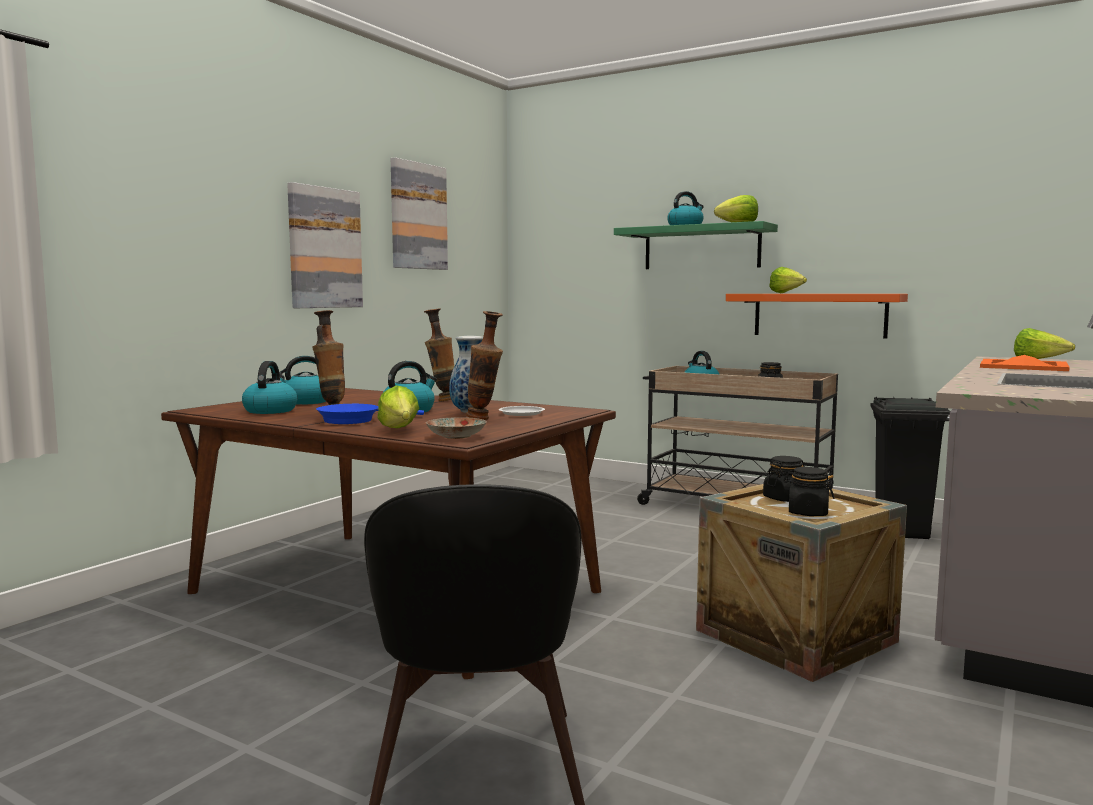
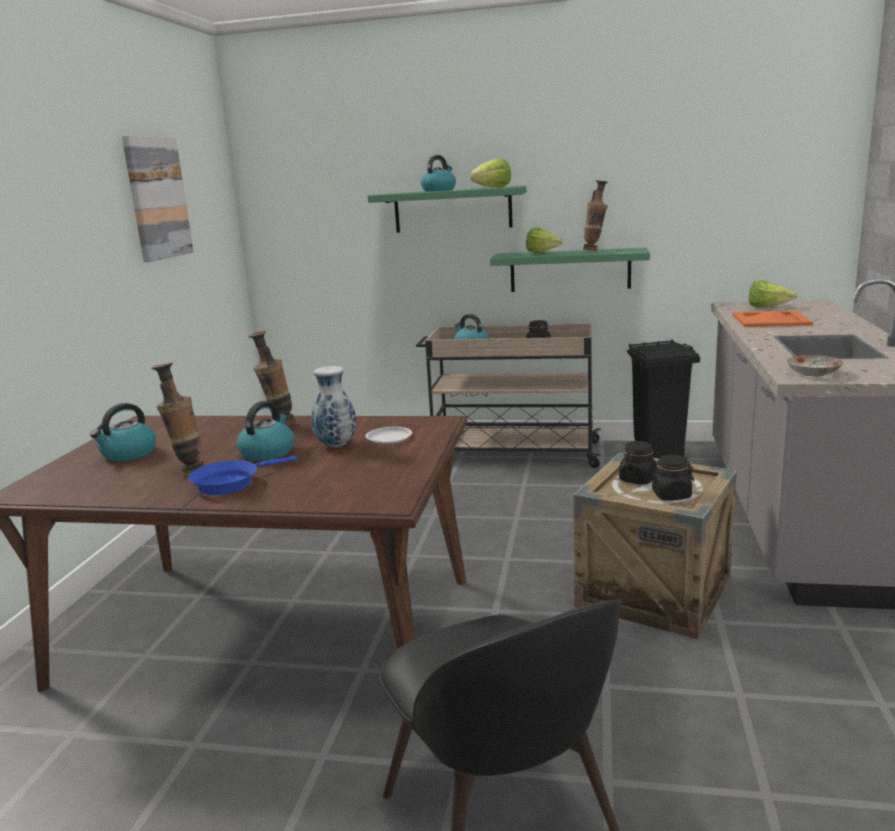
camera: 20 degrees left, 10 degrees up
kettle [242,361,297,414] -> none
picture [287,182,363,308] -> none
lettuce [377,385,419,428] -> none
plate [426,417,487,439] -> plate moved to [786,355,843,377]
vase [466,311,503,420] -> vase moved to [583,180,608,251]
orange shelf [726,294,908,339] -> green shelf [490,248,650,292]

